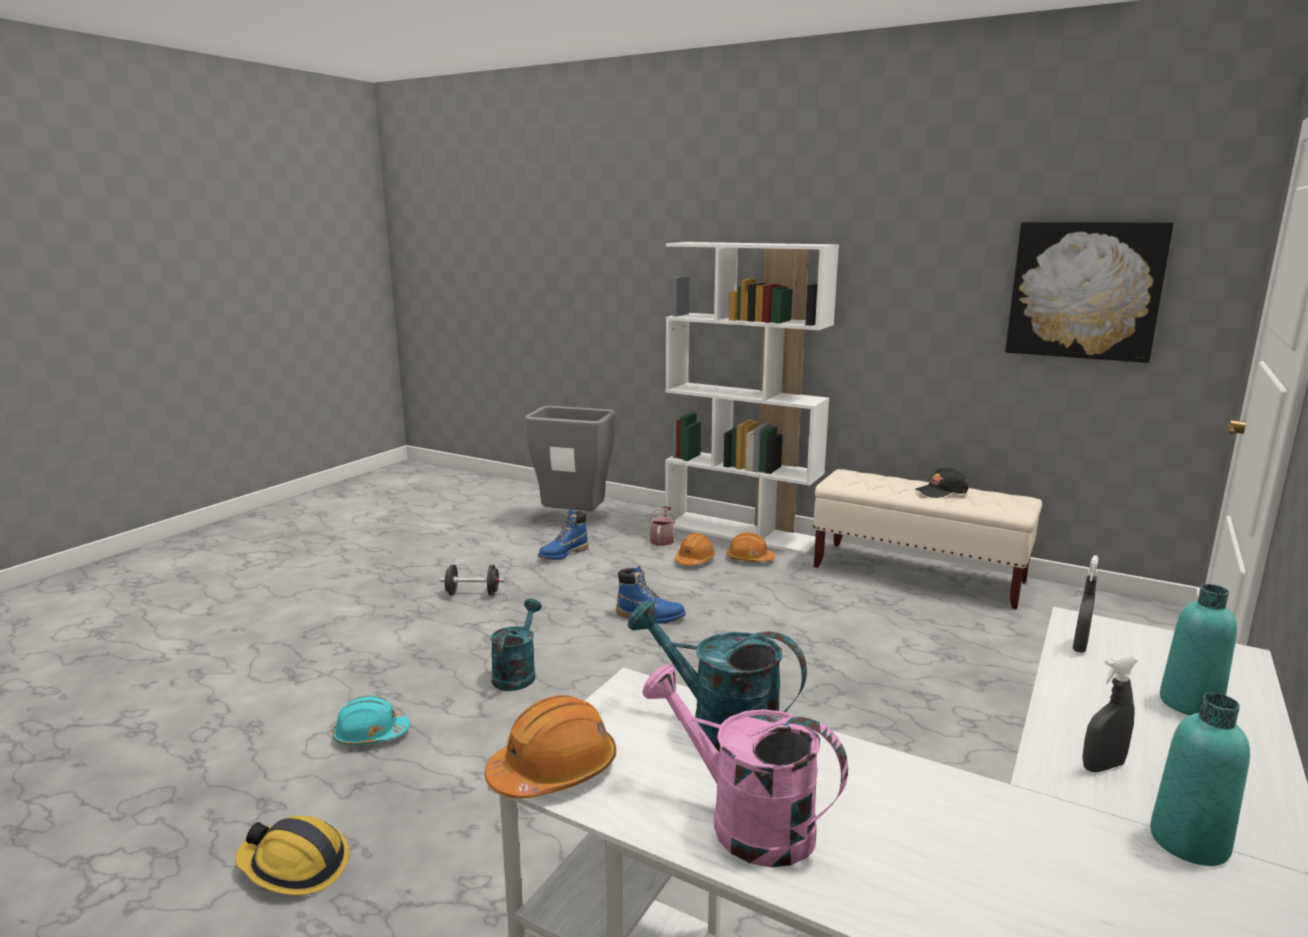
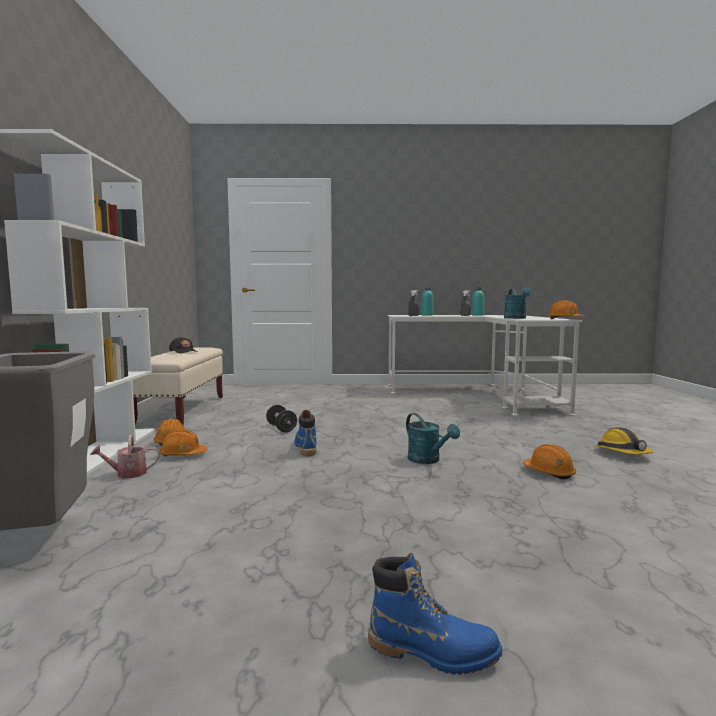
camera: 120 degrees left, 10 degrees down
turquoise hard hat [332,695,410,745] -> orange hard hat [523,444,576,479]
black dumbbell [440,565,504,596] -> black dumbbell moved to [266,405,297,432]
turquoise watering can [490,599,542,691] -> turquoise watering can turned 105 degrees counterclockwise [406,413,460,464]
blue boot [538,509,589,560] -> blue boot moved to [368,553,502,675]
pink watering can [642,664,848,867] -> none
picture [1005,222,1174,363] -> none

